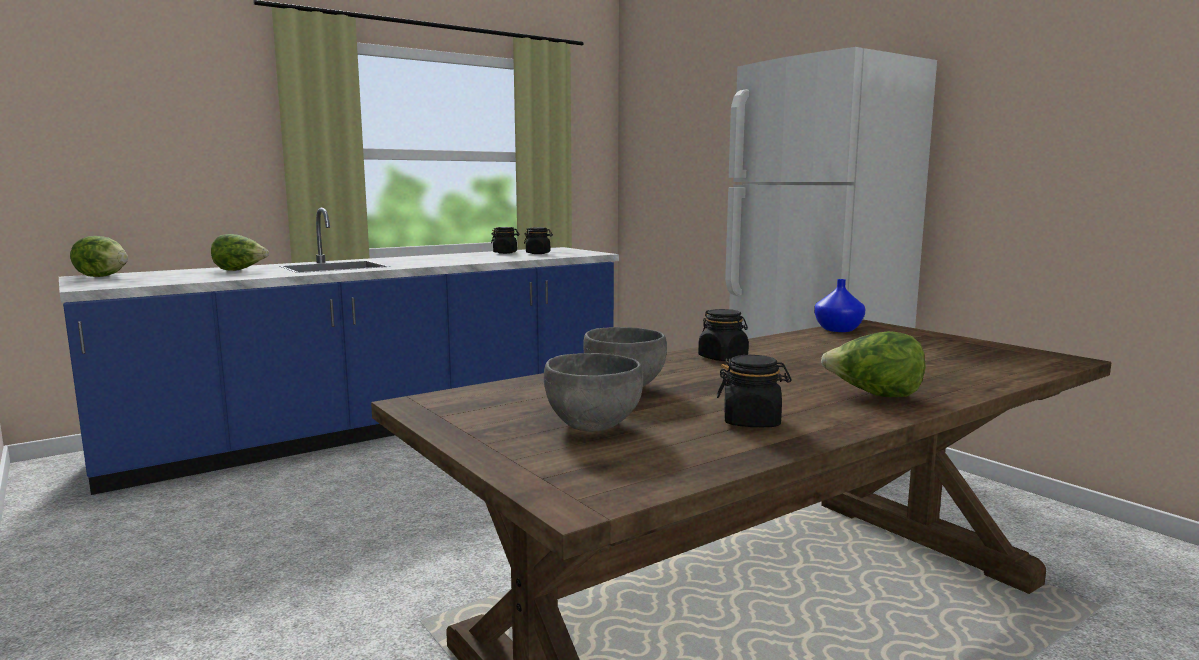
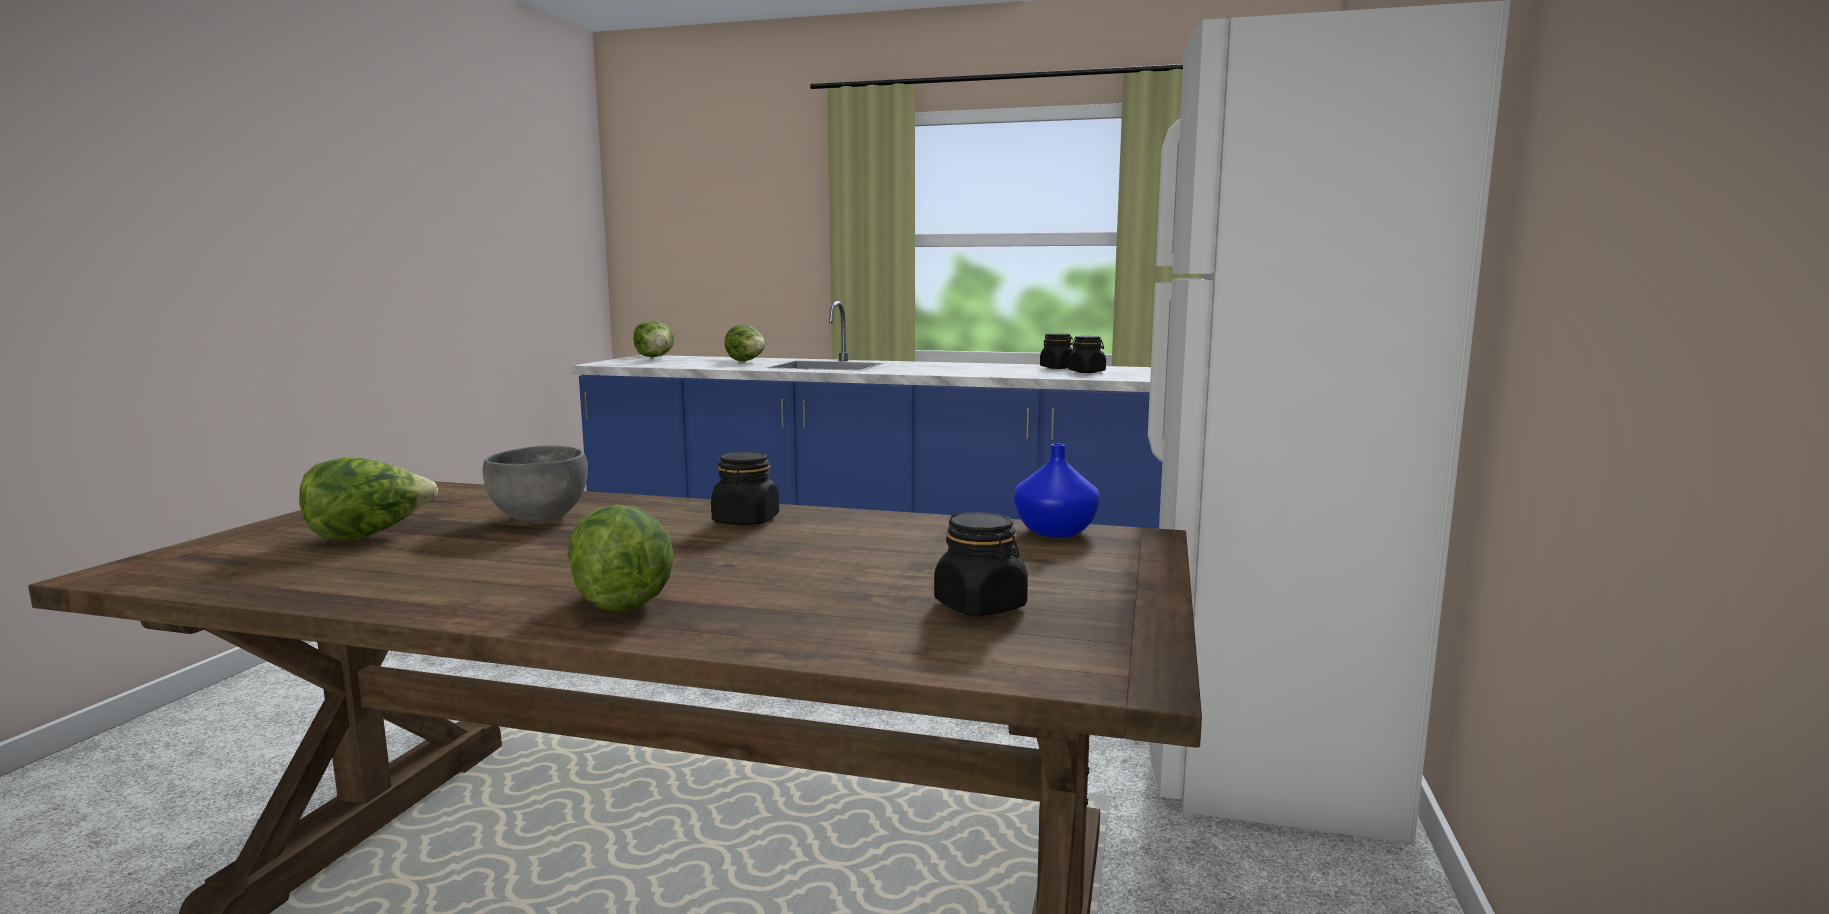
camera: 50 degrees right, 0 degrees up
grey bowl [544,353,643,432] -> lettuce [299,458,438,540]
black jar [717,355,792,427] -> black jar moved to [934,512,1028,616]

